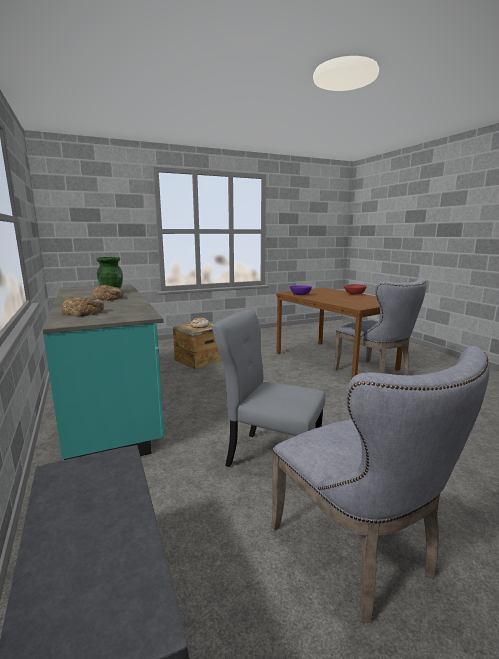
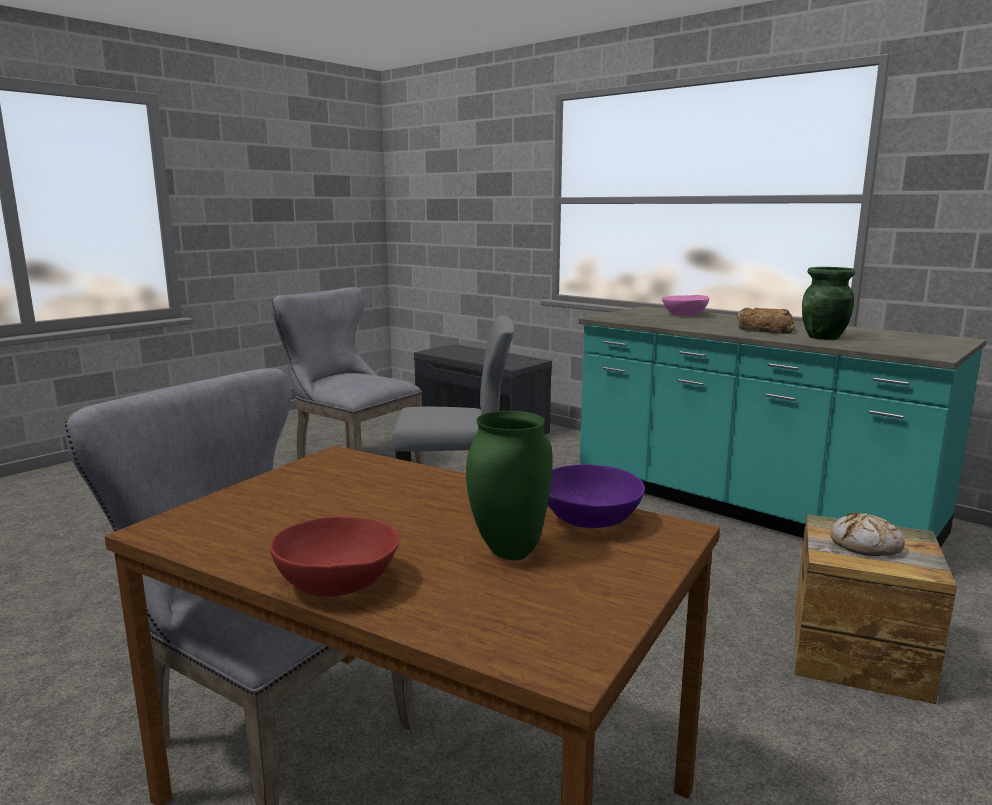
camera: 155 degrees right, 0 degrees up
bread [61,297,104,316] -> pink bowl [662,295,710,316]
none -> green vase [466,411,553,560]

